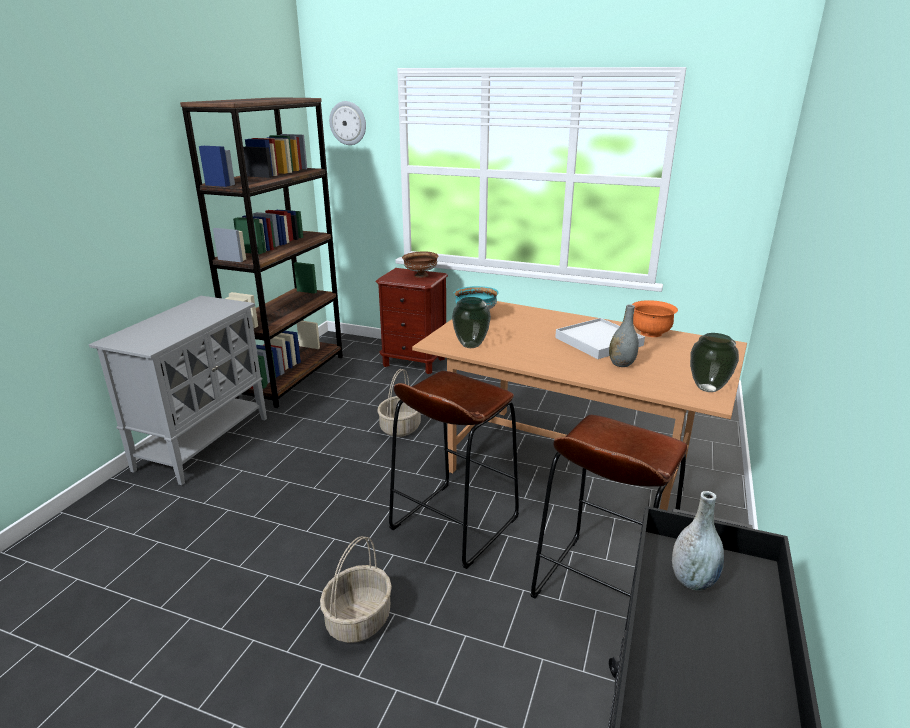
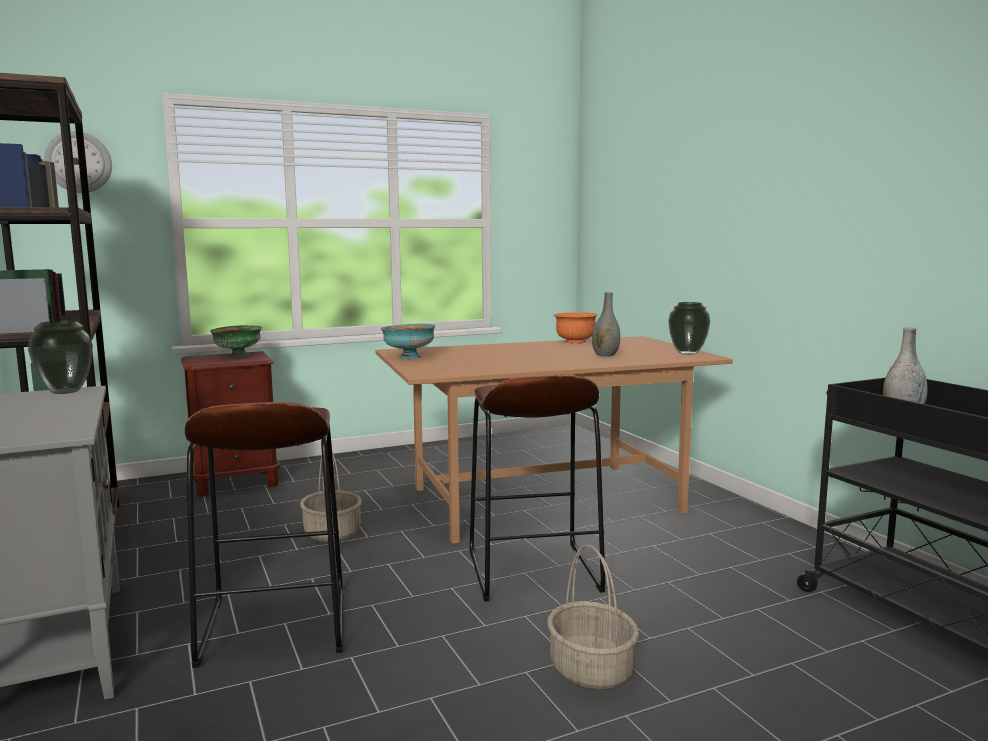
camera: 45 degrees left, 15 degrees down
brown bowl [402,252,438,278] -> green bowl [210,325,262,357]
vase [452,297,491,348] -> vase moved to [28,320,93,394]
brown stool [530,415,688,599] -> brown stool moved to [185,402,343,668]
white tray [555,318,645,359] -> none

